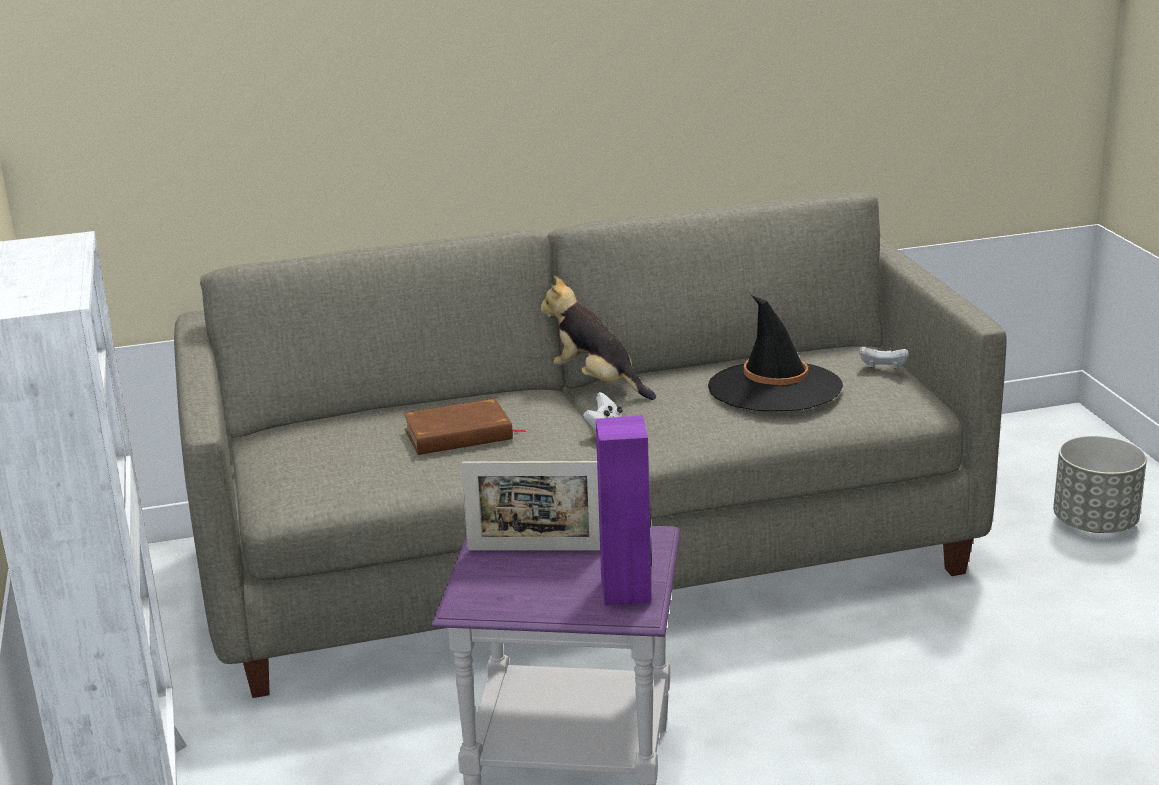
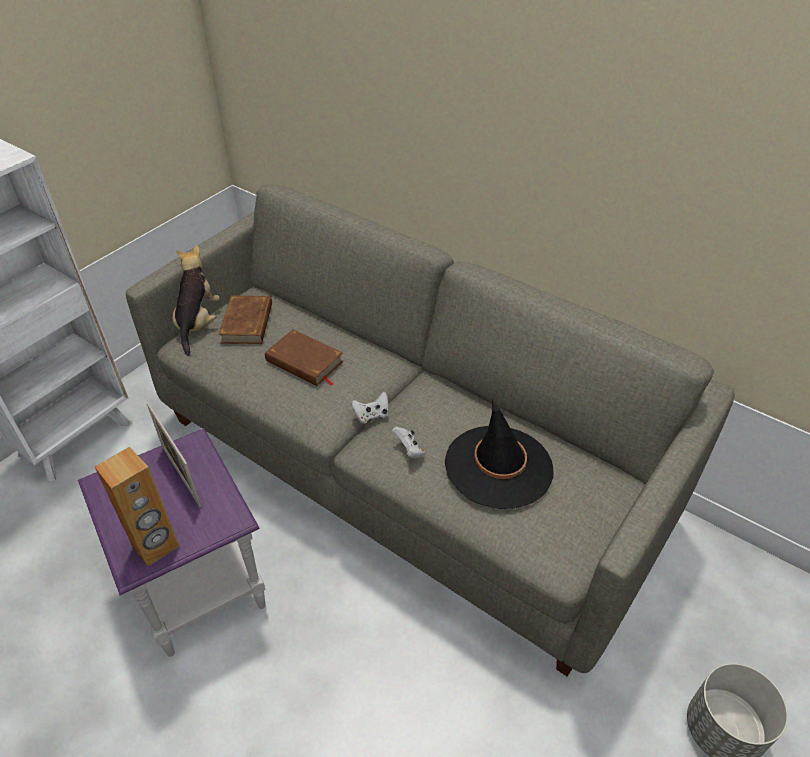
camera: 50 degrees right, 20 degrees up
plush toy [541,276,656,400] -> plush toy moved to [173,245,220,356]
purple speaker [596,415,652,605] -> brown speaker [94,447,179,567]
white game controller [859,347,909,369] -> white game controller moved to [392,427,425,458]
none -> brown book [219,296,272,344]

